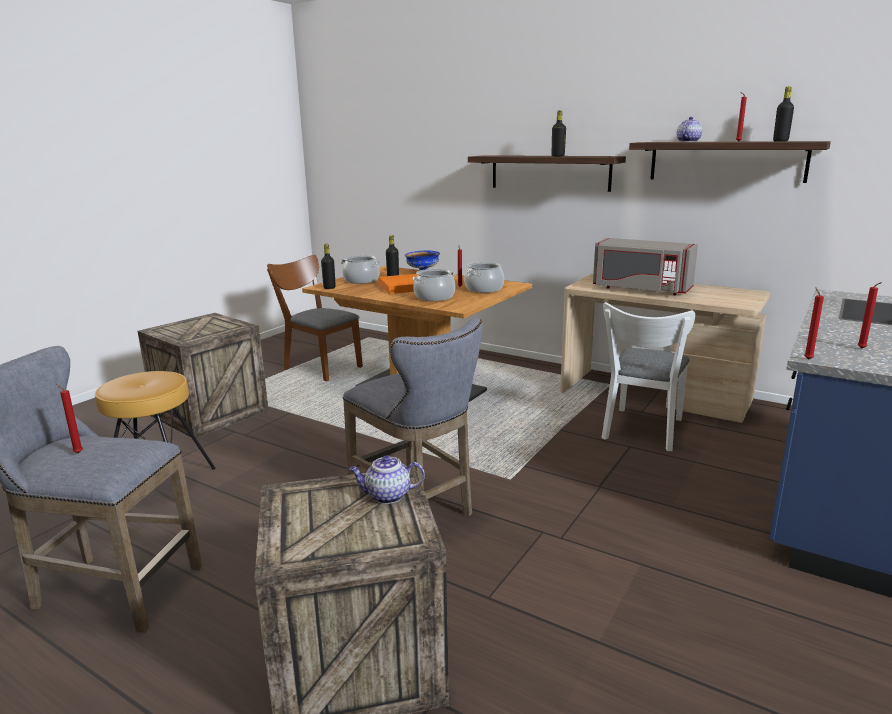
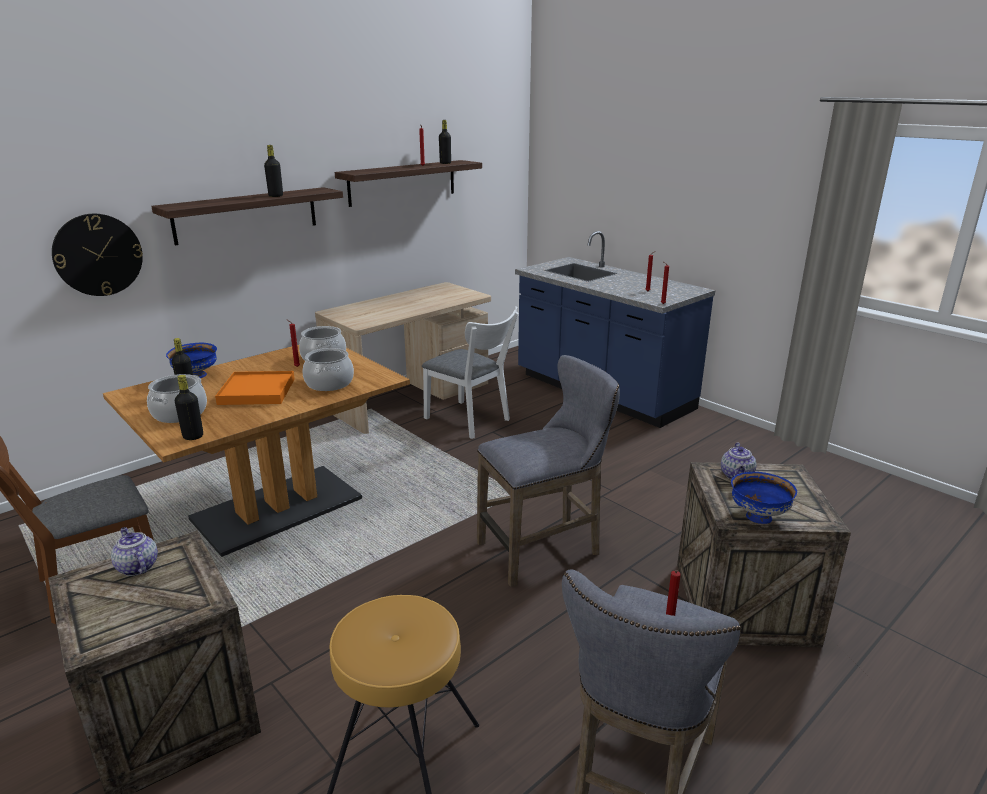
camera: 75 degrees left, 5 degrees up
grey microwave [593,238,698,295] -> none
teapot [676,117,702,142] -> teapot moved to [111,527,158,576]
none -> wall clock [52,214,143,296]
none -> blue bowl [731,472,797,524]

